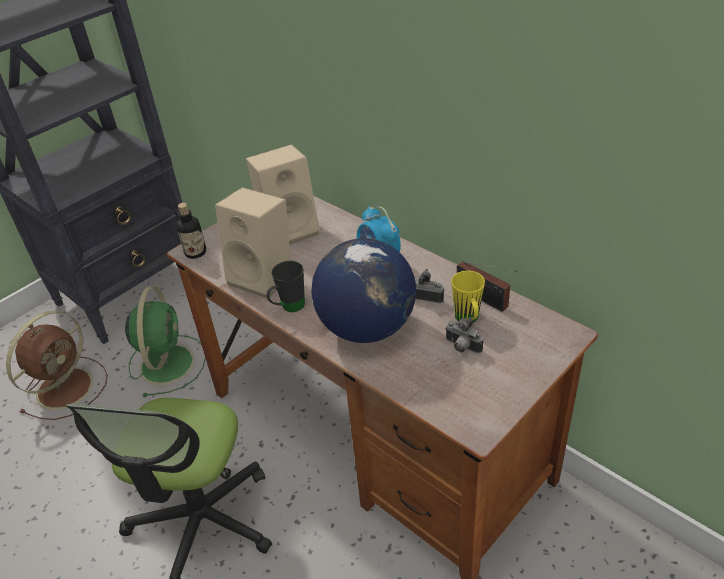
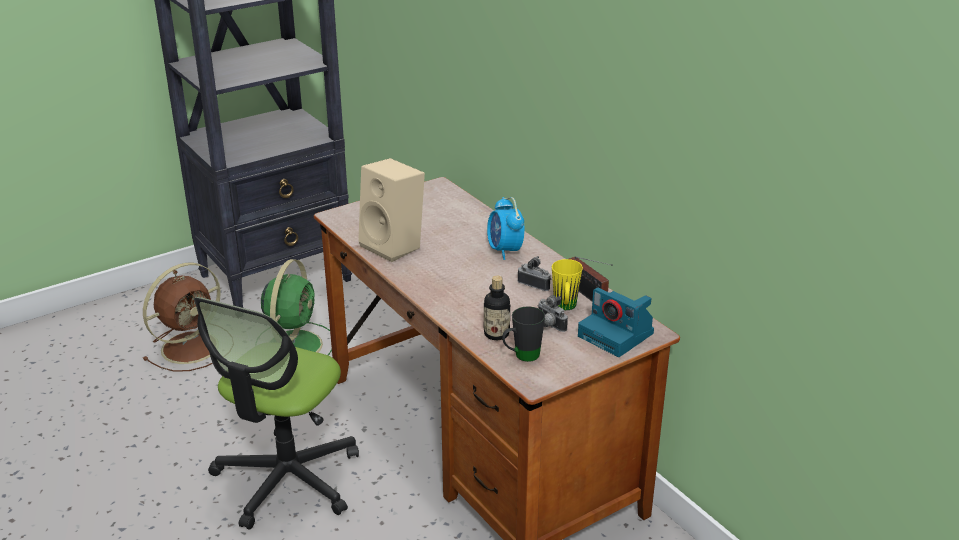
camera: 10 degrees right, 10 degrees down
bottle [176,203,206,259] -> bottle moved to [484,276,510,340]
beige speaker [246,144,320,245] -> none
black mug [267,261,305,312] -> black mug moved to [502,306,545,362]
globe [311,238,416,343] -> none
none -> camera [578,287,654,357]

